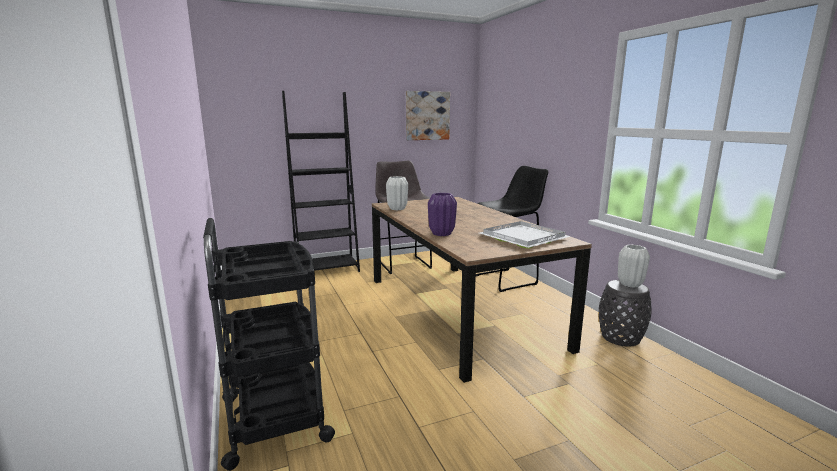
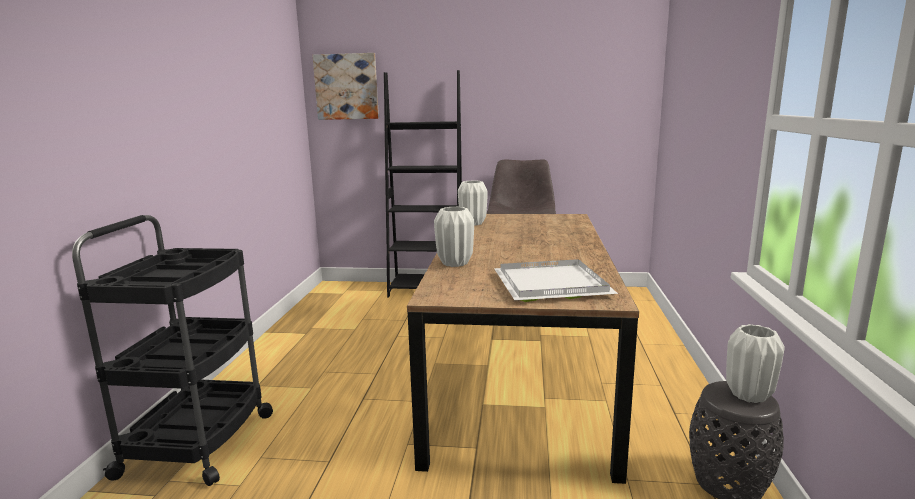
camera: 30 degrees right, 0 degrees up
picture [406,91,450,140] -> picture moved to [313,53,379,120]
purple vase [428,193,457,236] -> white vase [434,207,474,267]
black stool [476,166,548,292] -> none

